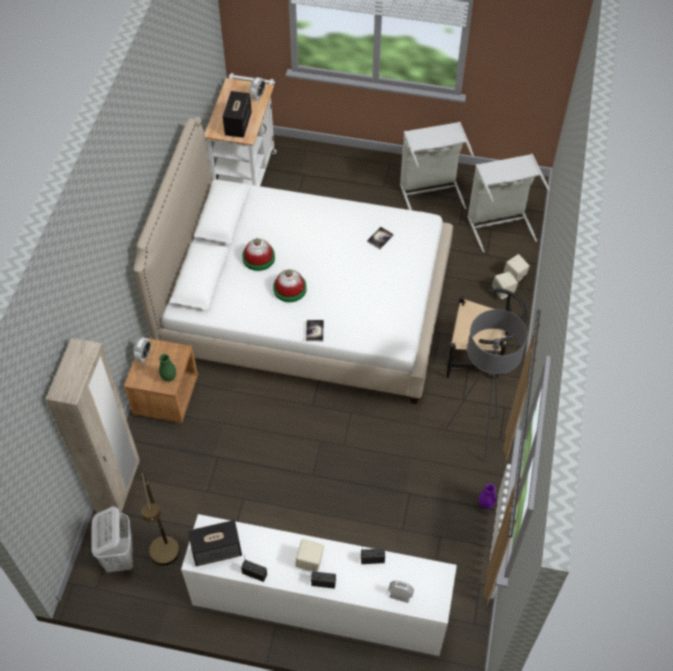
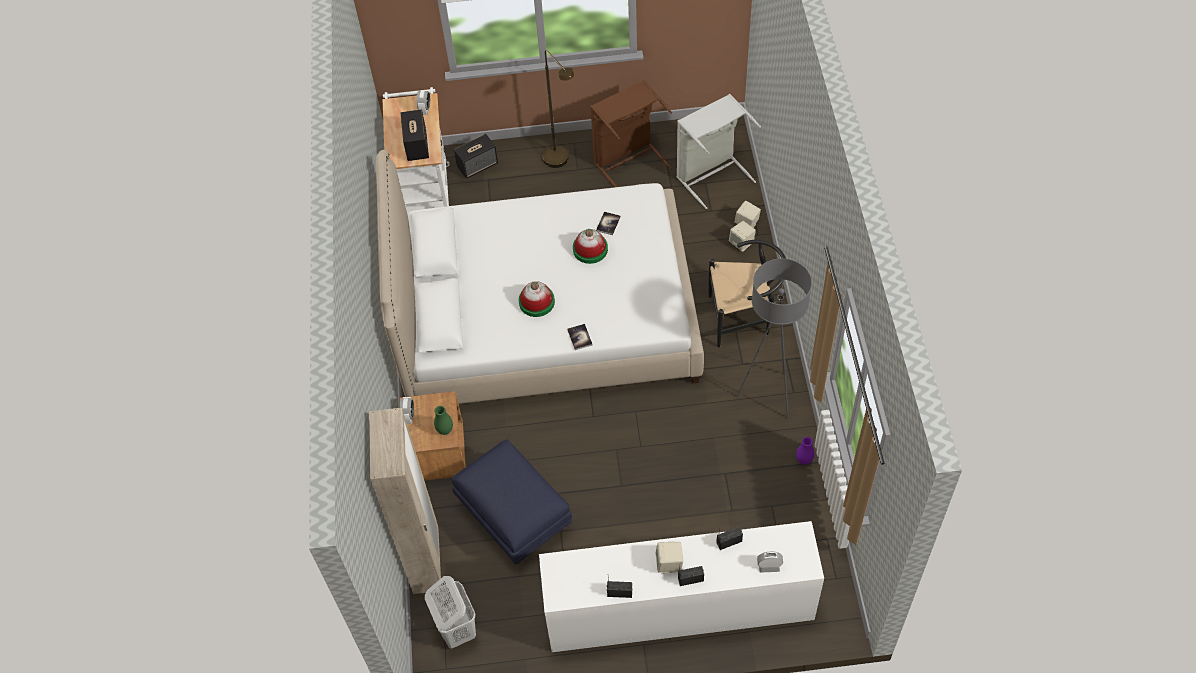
camera: 15 degrees left, 0 degrees up
brown floor lamp [141,471,180,566] -> brown floor lamp moved to [543,50,574,168]
speaker [188,520,242,566] -> speaker moved to [454,134,498,179]
hat [242,238,275,271] -> hat moved to [573,229,608,264]
grey laundry basket [400,122,474,210] -> brown laundry basket [590,80,672,187]
none -> blue ottoman [451,439,572,564]

